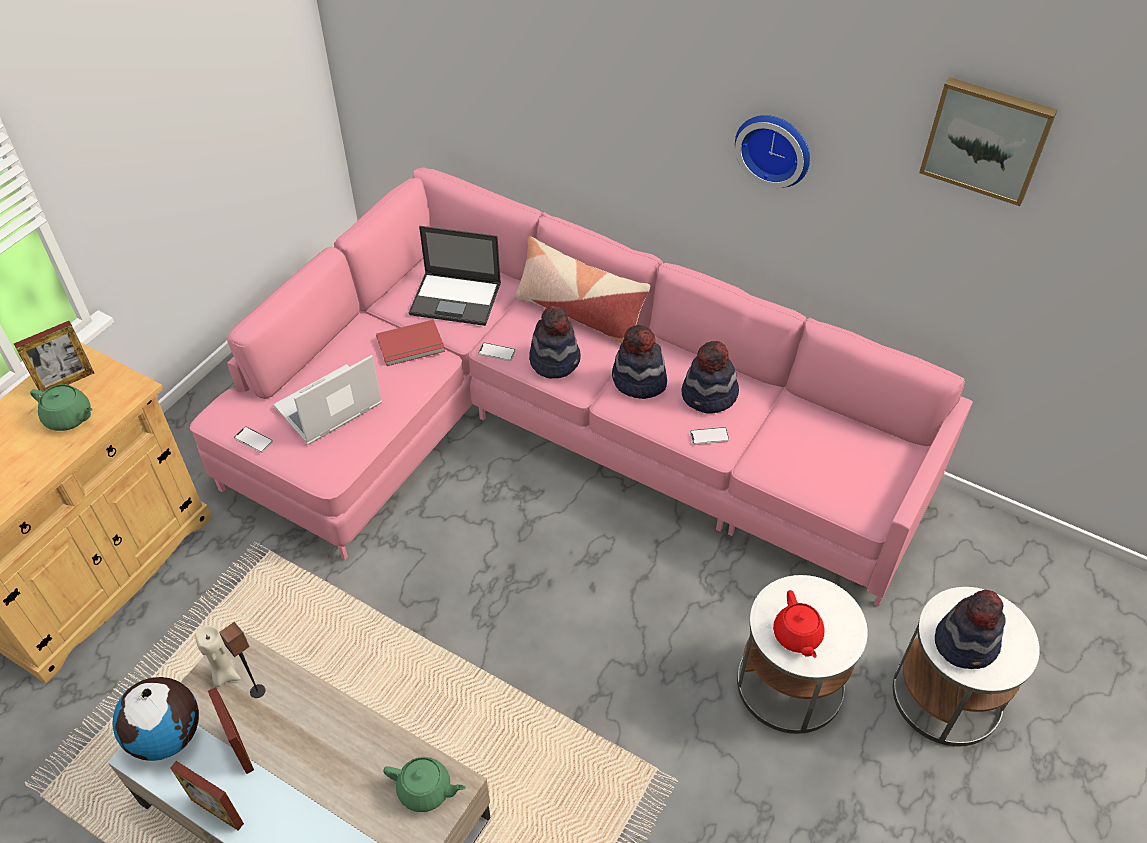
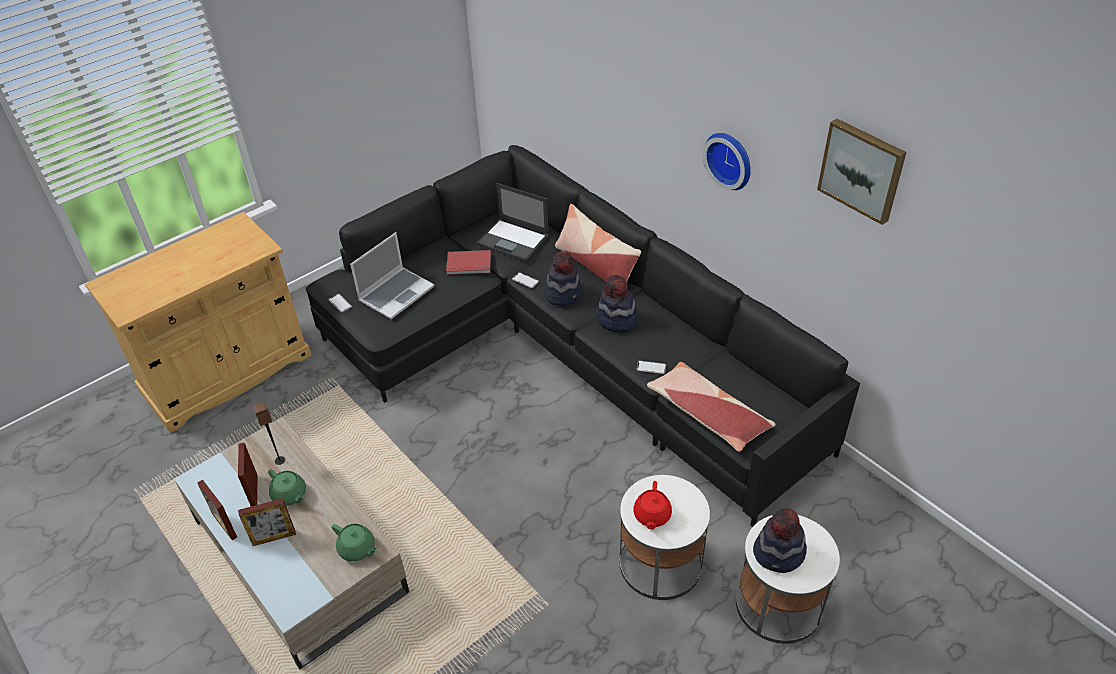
camera: 20 degrees right, 5 degrees down
picture frame [14,321,94,392] -> picture frame moved to [238,498,296,546]
green teapot [30,384,93,431] -> green teapot moved to [268,469,306,506]
globe [112,677,199,761] -> none
pink sofa [190,167,973,607] -> black sofa [306,145,860,527]
beige candle [195,625,241,687] -> none
laptop [273,355,382,445] -> laptop turned 150 degrees clockwise [350,232,434,319]
hat [681,341,739,414] -> none
none -> pillow [647,362,776,452]

